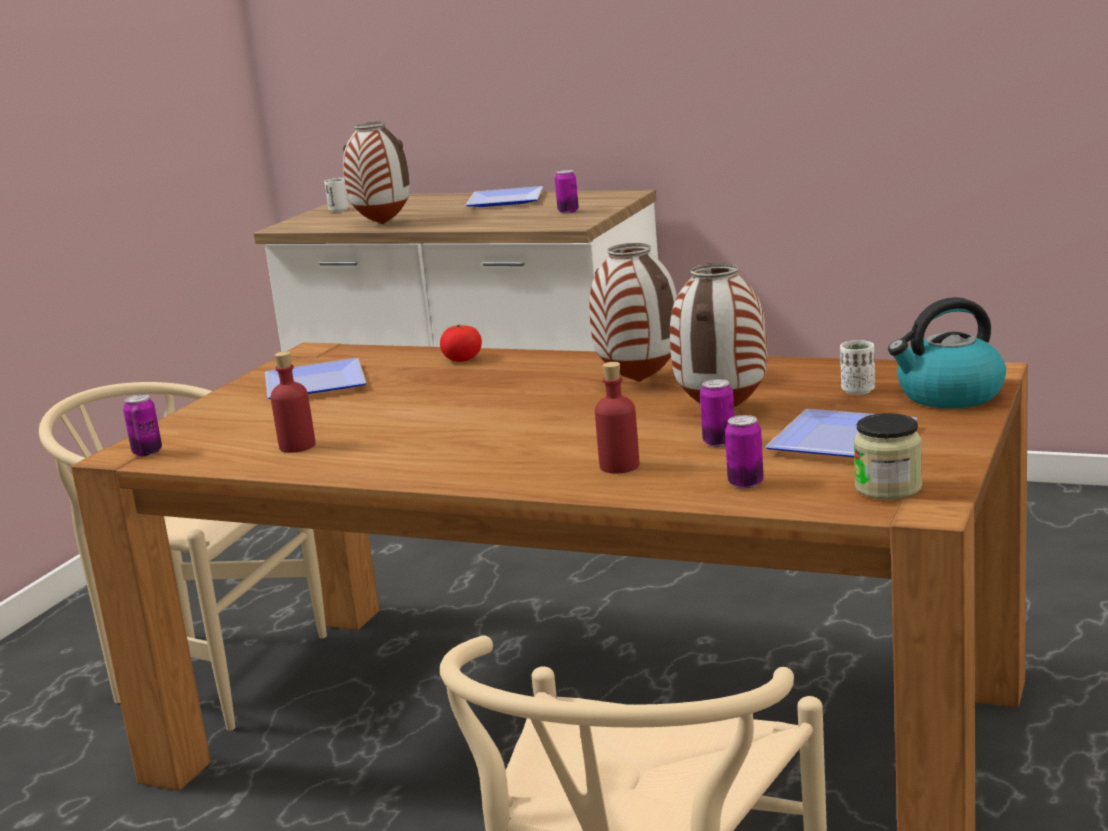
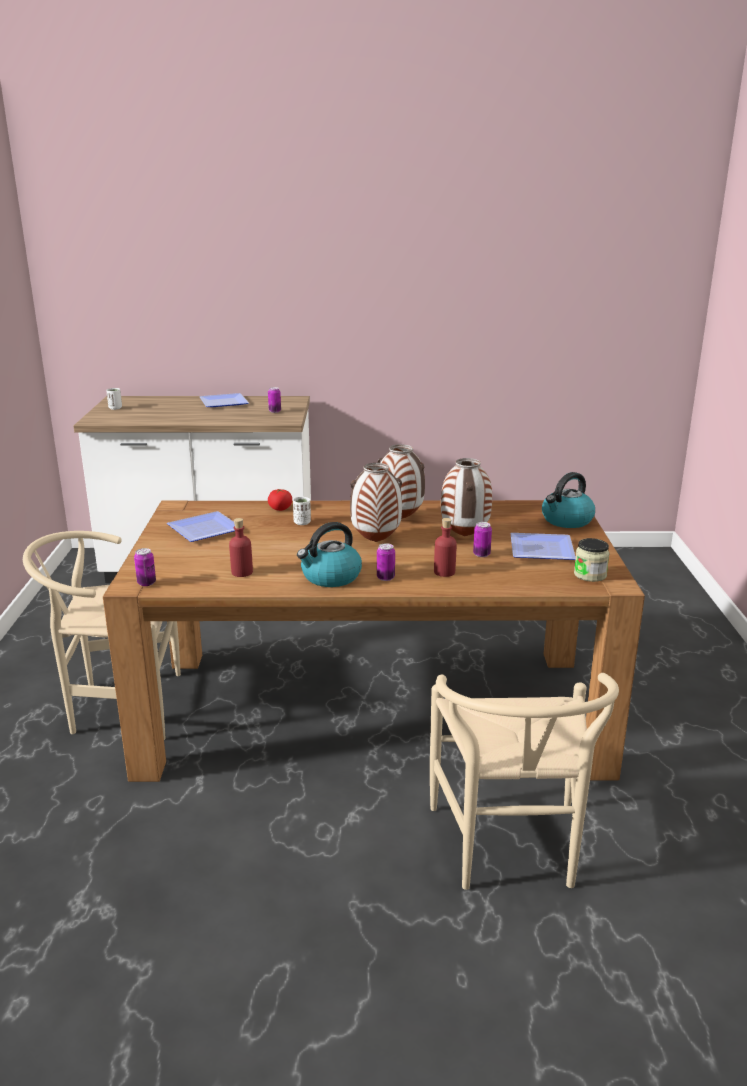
camera: 25 degrees left, 5 degrees up
vase [343,122,410,224] -> vase moved to [350,463,402,542]
can [725,415,764,489] -> can moved to [377,543,395,581]
white cup [840,340,875,395] -> white cup moved to [293,497,311,525]
none -> kettle [297,522,362,587]

